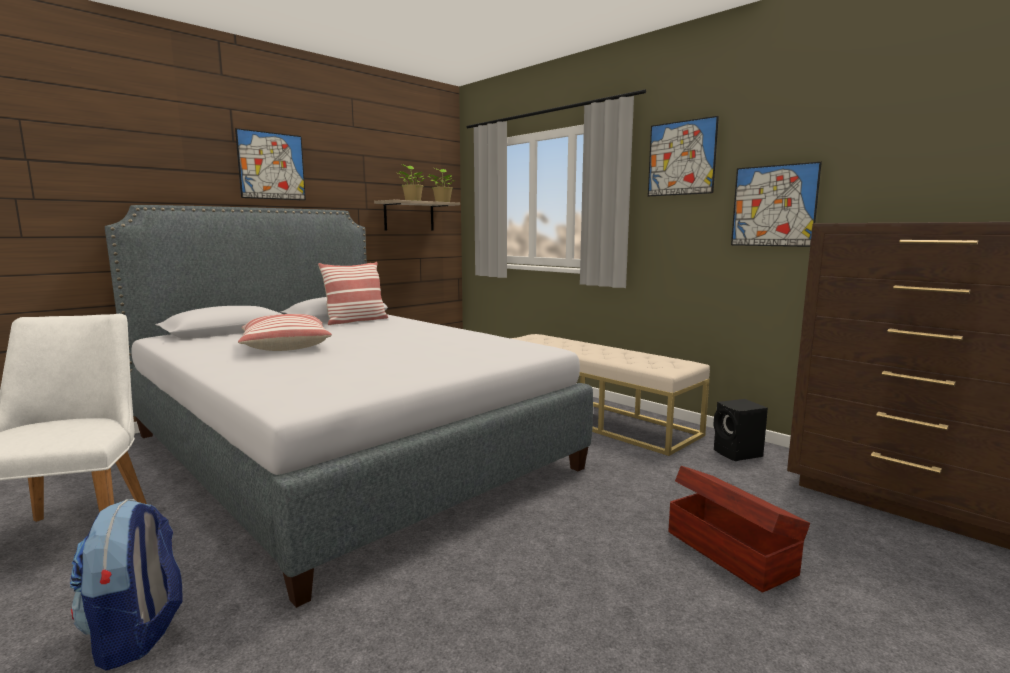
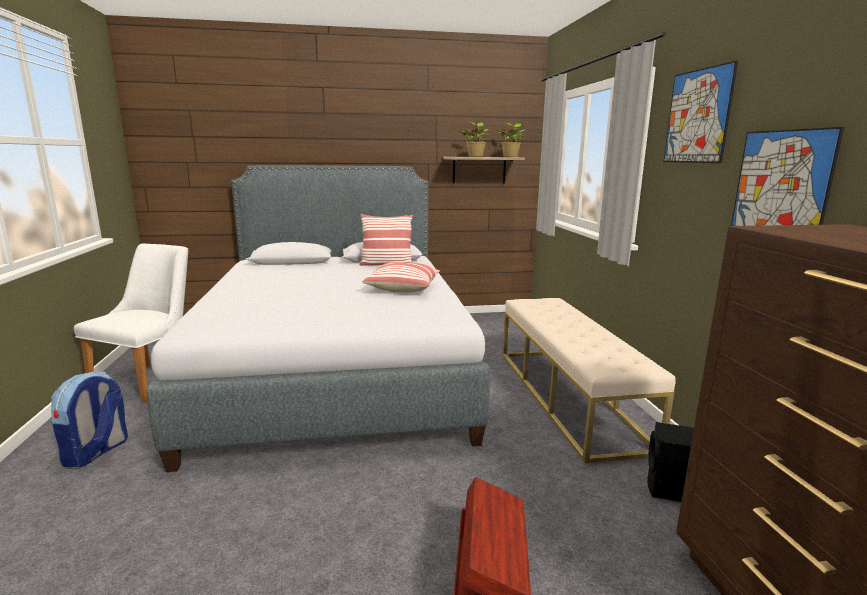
camera: 35 degrees right, 5 degrees up
picture [235,128,306,200] -> none
pillow [238,314,332,351] -> pillow moved to [362,262,440,293]

